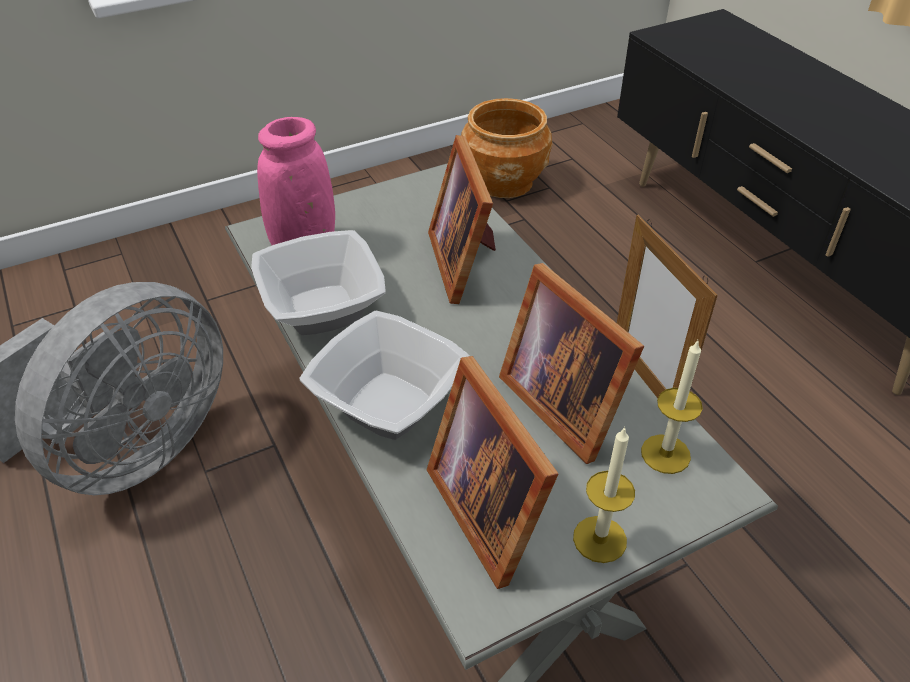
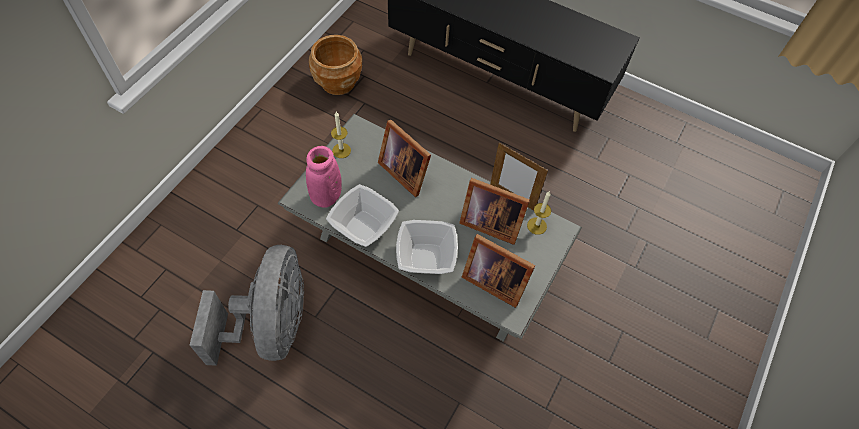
camera: 35 degrees left, 15 degrees up
candle [573,426,635,563] -> candle moved to [331,112,351,158]

